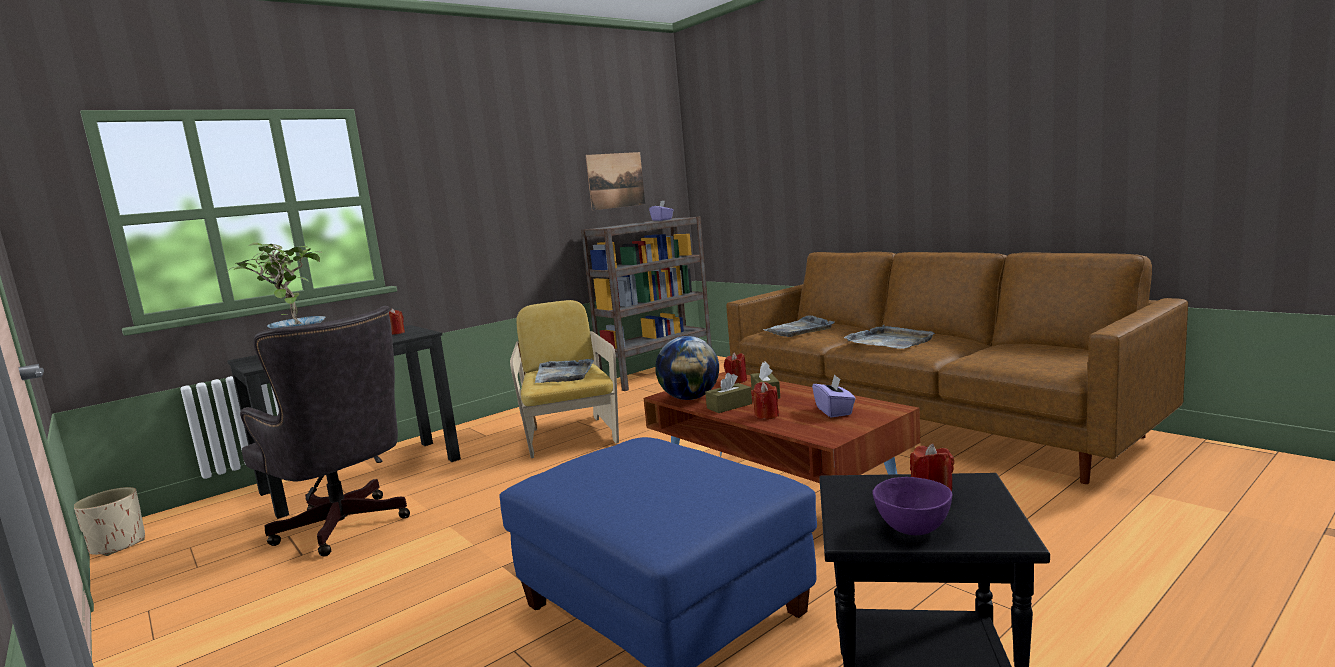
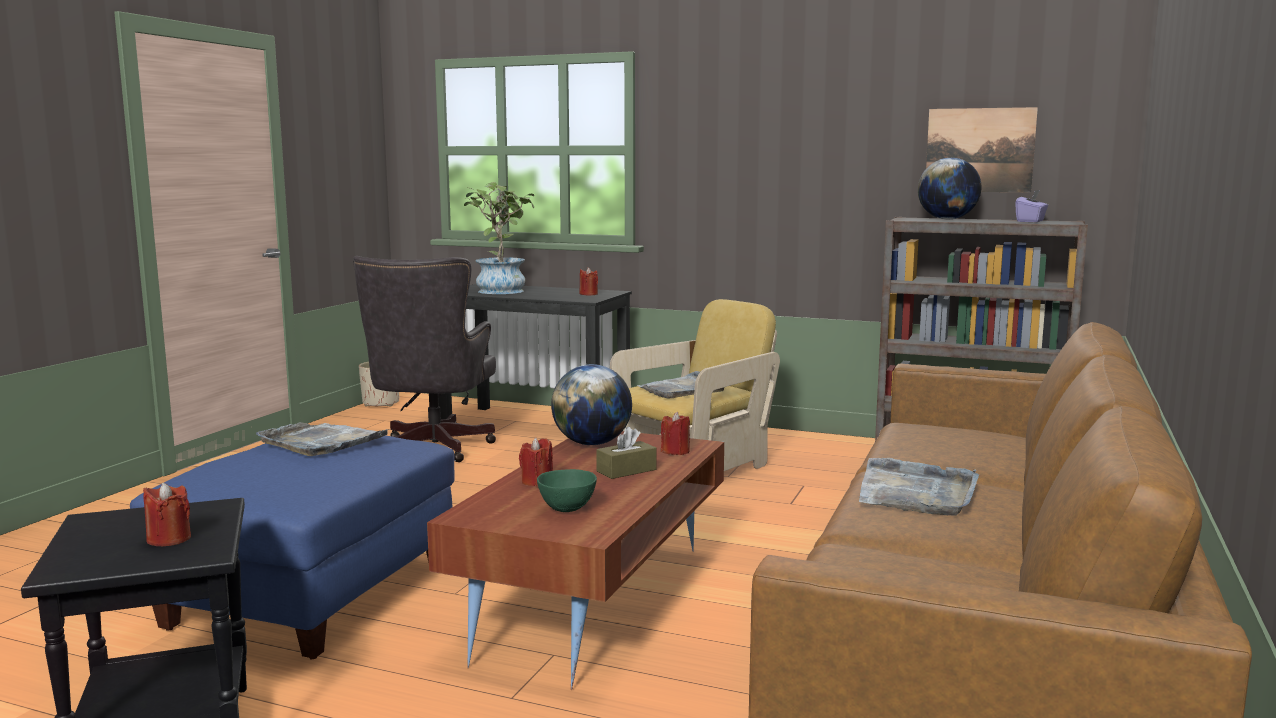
camera: 60 degrees right, 0 degrees up
brown tissue box [705,373,752,413] -> none
grey tray [763,316,835,337] -> grey tray moved to [256,422,392,456]
purple tissue box [812,374,856,417] -> green bowl [537,469,597,512]
purple bowl [873,477,952,535] -> none
none -> globe [918,158,982,219]

